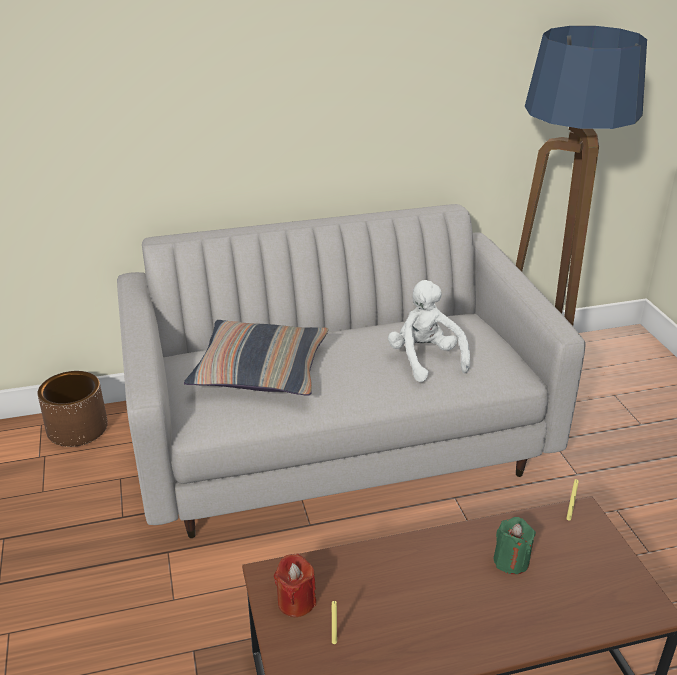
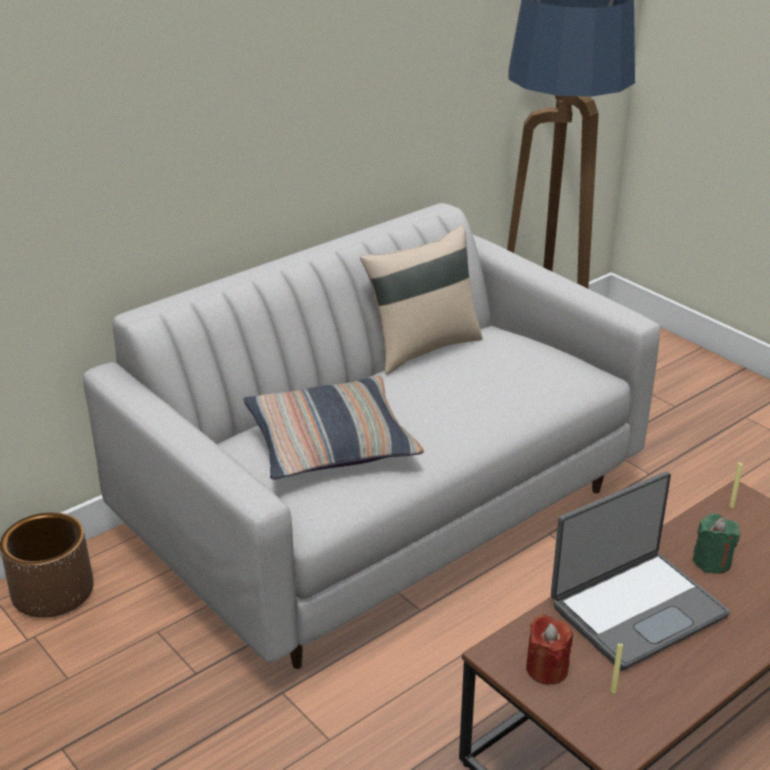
camera: 25 degrees left, 0 degrees up
white plush toy [388,280,470,382] -> none
none -> beige pillow [360,225,483,375]
none -> laptop [551,472,730,671]

